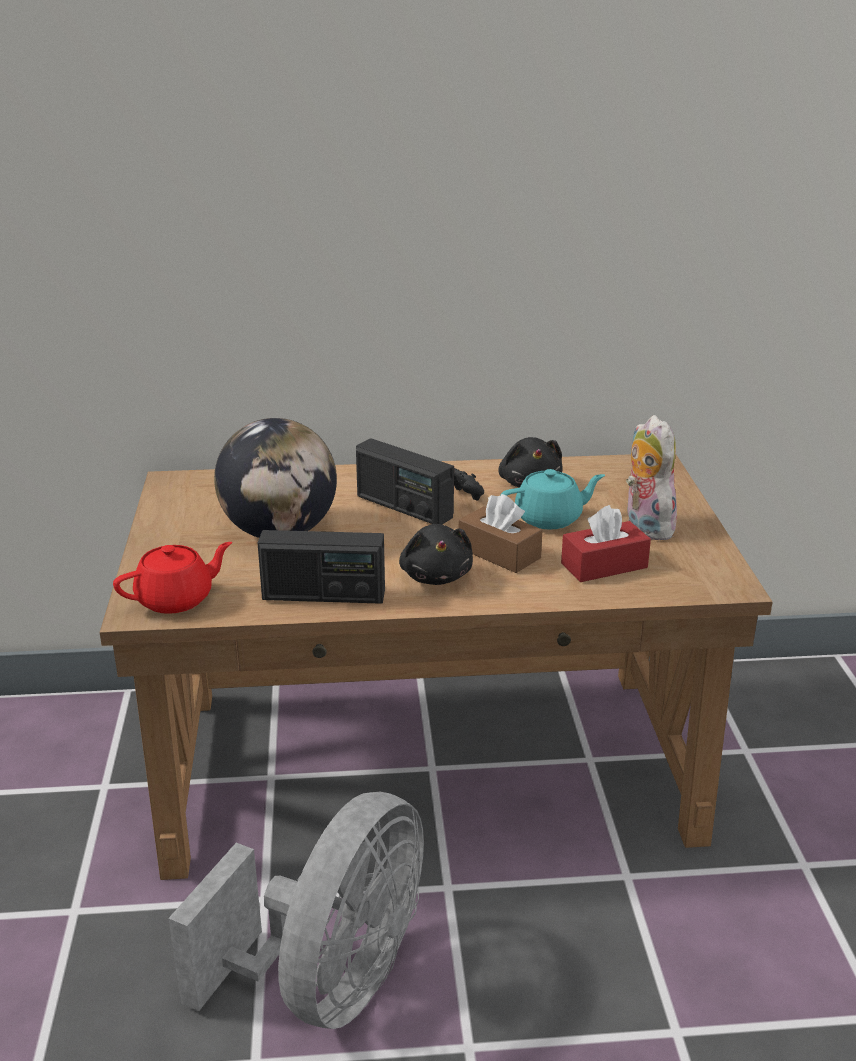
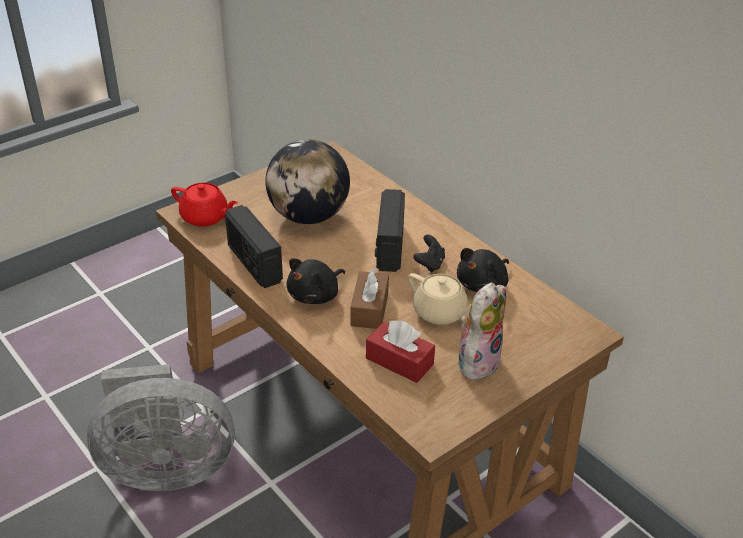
camera: 55 degrees right, 10 degrees up
turquoise teapot [500,469,605,530] -> beige teapot [408,273,471,325]

